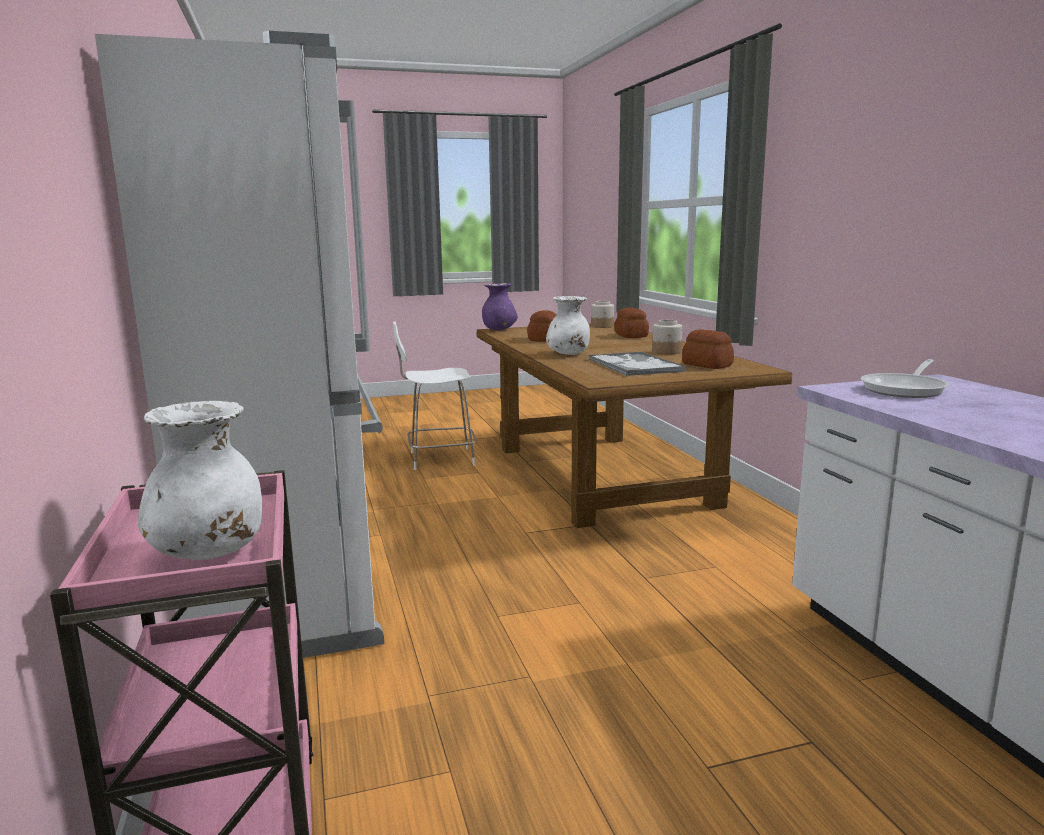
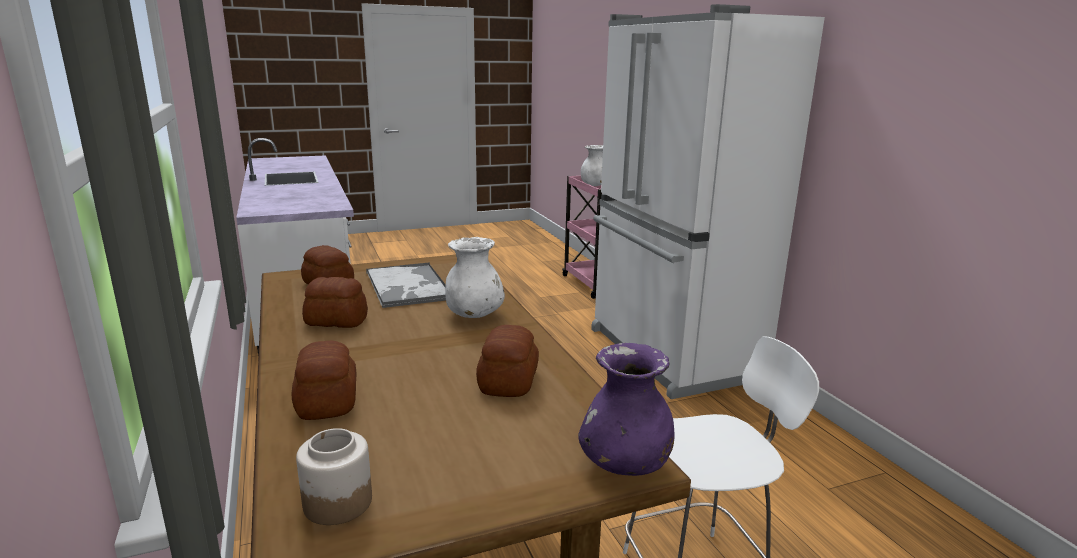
camera: 175 degrees right, 5 degrees up
jar [652,320,682,354] -> bread [302,277,368,328]
frying pan [861,359,949,398] -> none

